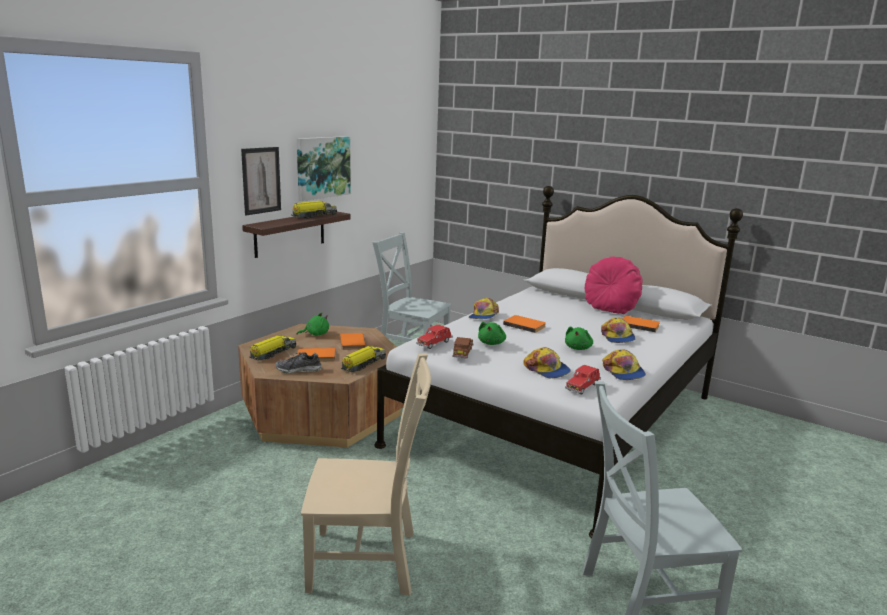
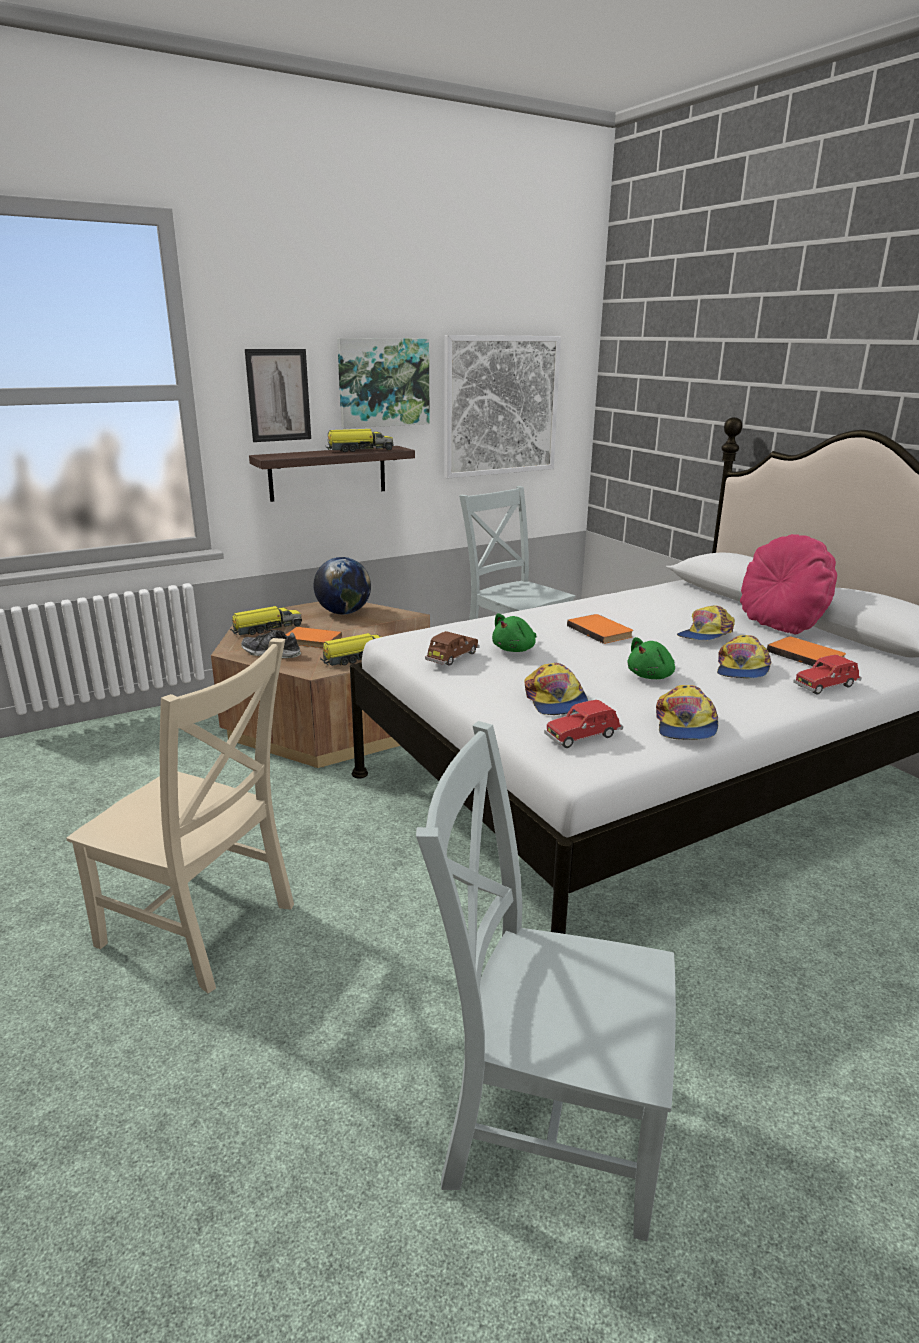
camera: 25 degrees right, 5 degrees up
green plush toy [297,313,329,336] -> globe [313,557,371,614]
orange book [340,333,366,350] -> none
red toy car [416,325,453,349] -> red toy car moved to [793,655,862,695]
cap [469,298,499,319] -> cap moved to [677,606,735,640]
none -> picture [444,335,561,479]

